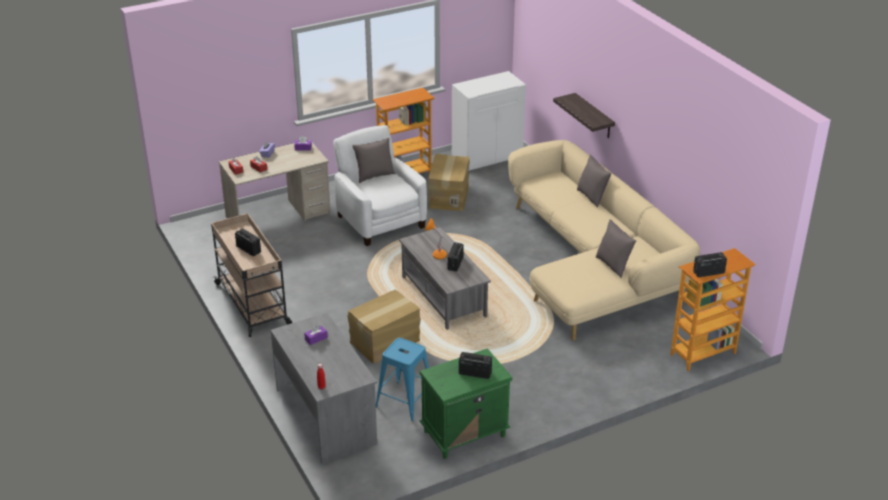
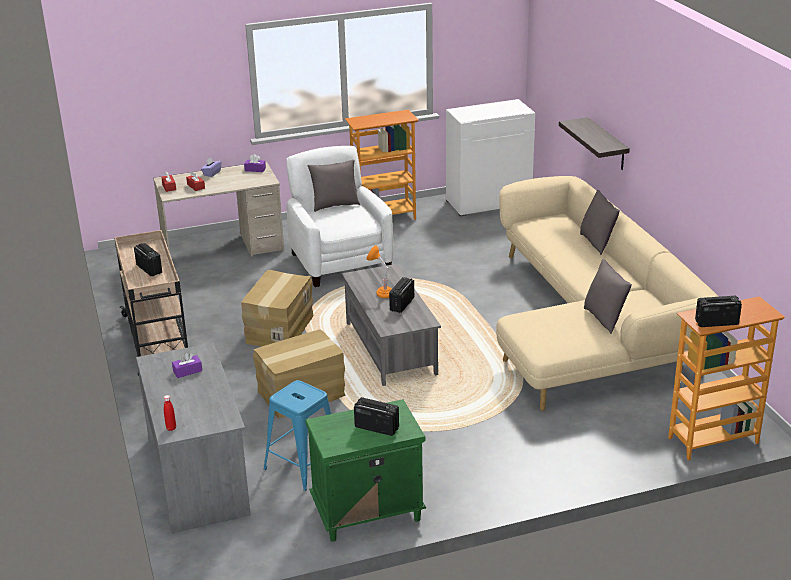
camera: 10 degrees right, 5 degrees down
cardboard box [428,154,470,211] -> cardboard box moved to [241,270,314,346]

